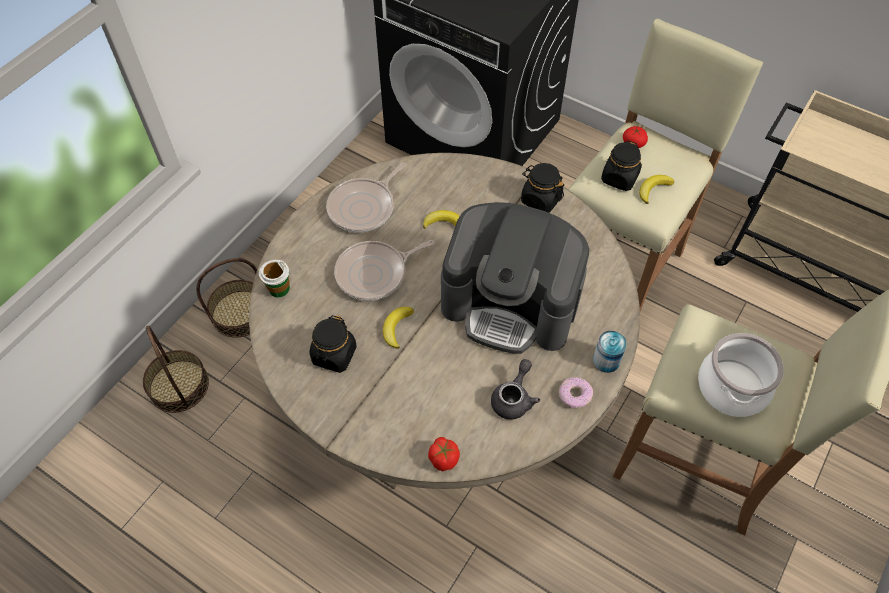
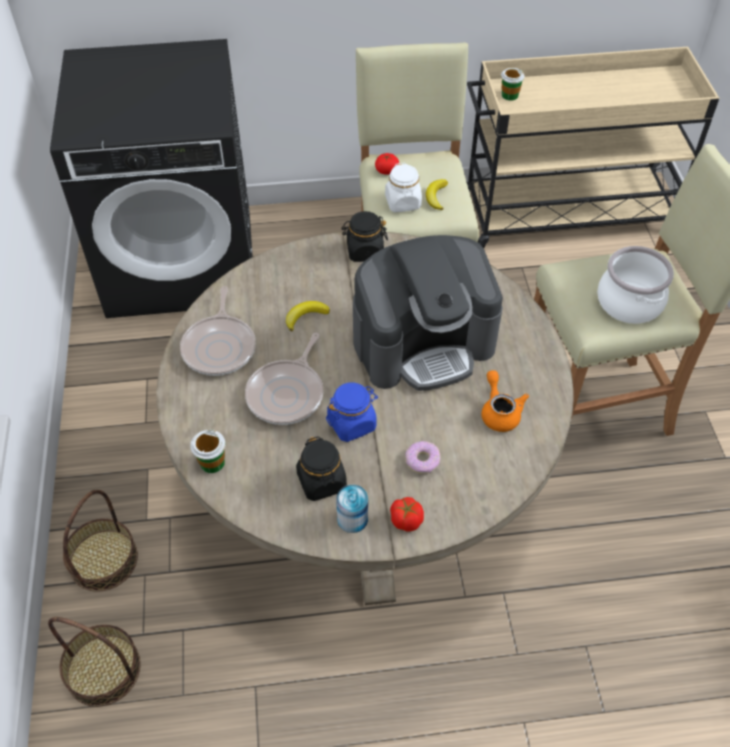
camera: 40 degrees left, 5 degrees down
banana [383,307,414,349] -> blue jar [326,382,378,442]
tomato [428,437,460,471] -> tomato moved to [390,497,424,532]
grey teapot [491,359,540,419] -> orange teapot [482,370,529,432]
donut [559,377,593,409] -> donut moved to [405,441,441,474]
can [593,331,627,373] -> can moved to [336,485,368,533]
black jar [601,140,642,191] -> white jar [385,163,422,212]
none -> cup [501,68,524,101]

